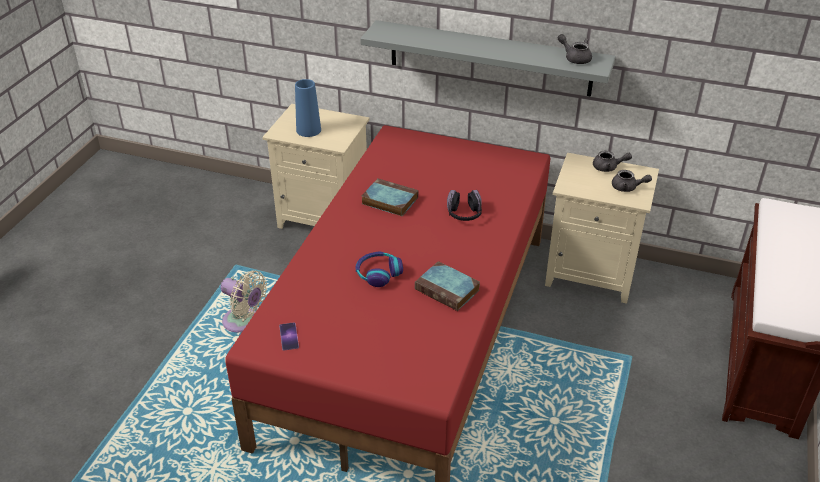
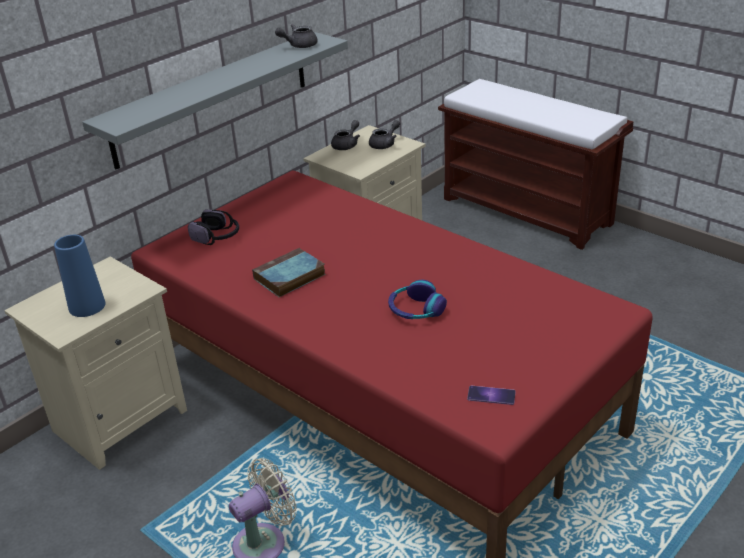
camera: 65 degrees left, 5 degrees down
book [415,261,480,311] -> none
headphones [447,190,482,221] -> headphones moved to [188,210,239,245]

